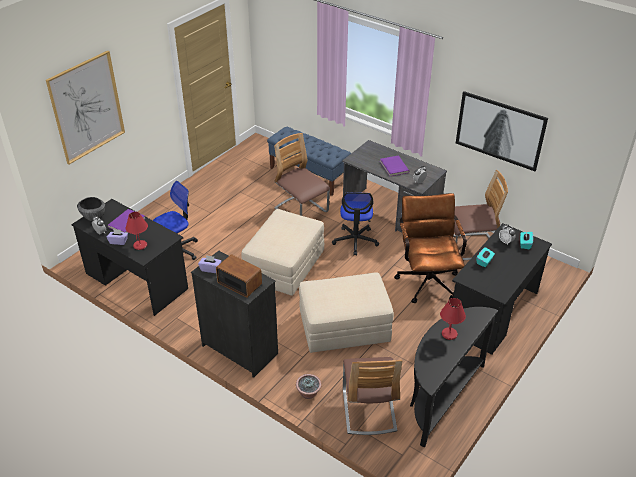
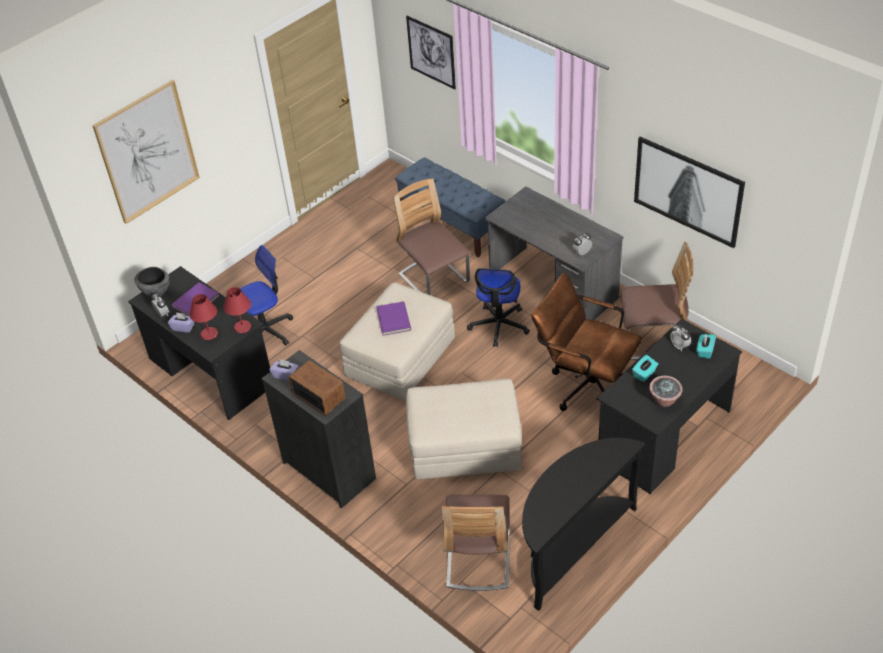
camera: 10 degrees right, 5 degrees up
potted plant [296,374,322,399] -> potted plant moved to [649,376,683,407]
purple book [380,155,409,176] -> purple book moved to [376,301,411,336]
brown office chair [394,193,467,303] -> brown office chair turned 60 degrees counterclockwise [531,272,642,411]
red table lamp [440,298,466,340] -> red table lamp moved to [223,287,251,333]
none -> picture [406,16,456,89]

